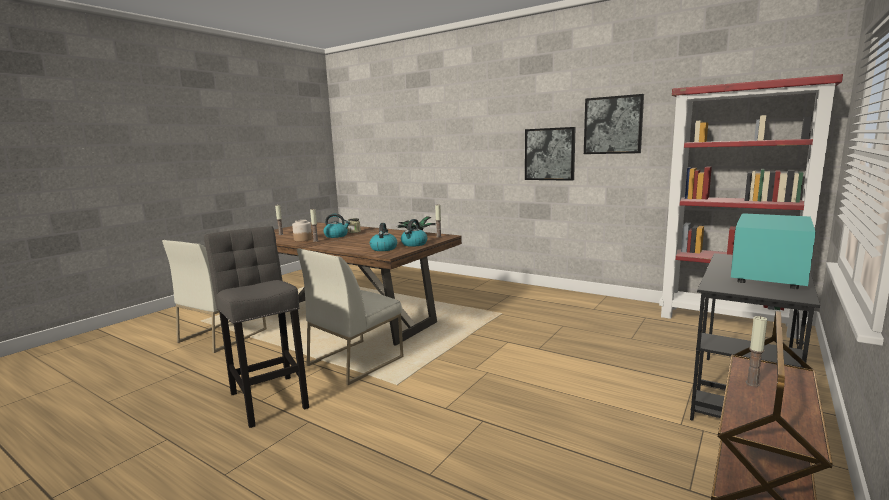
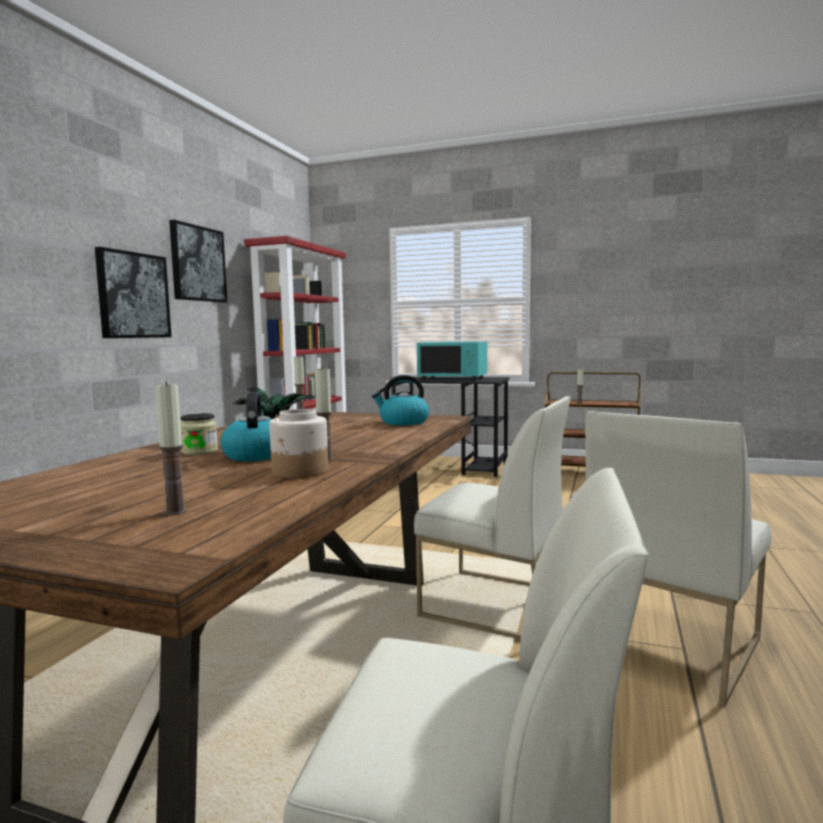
camera: 105 degrees left, 5 degrees down
grey stool [204,226,309,428] -> white chair [585,411,771,707]
kettle [401,219,427,247] -> none

